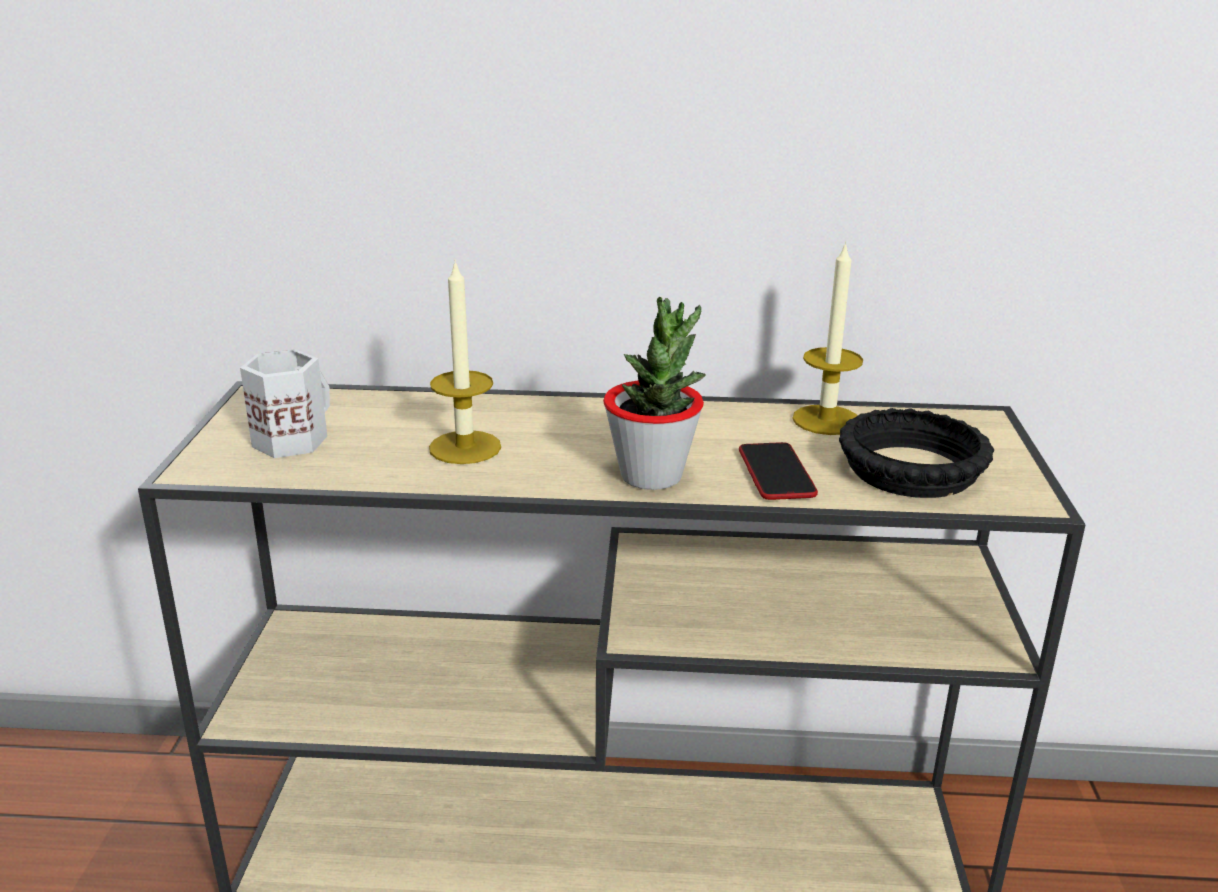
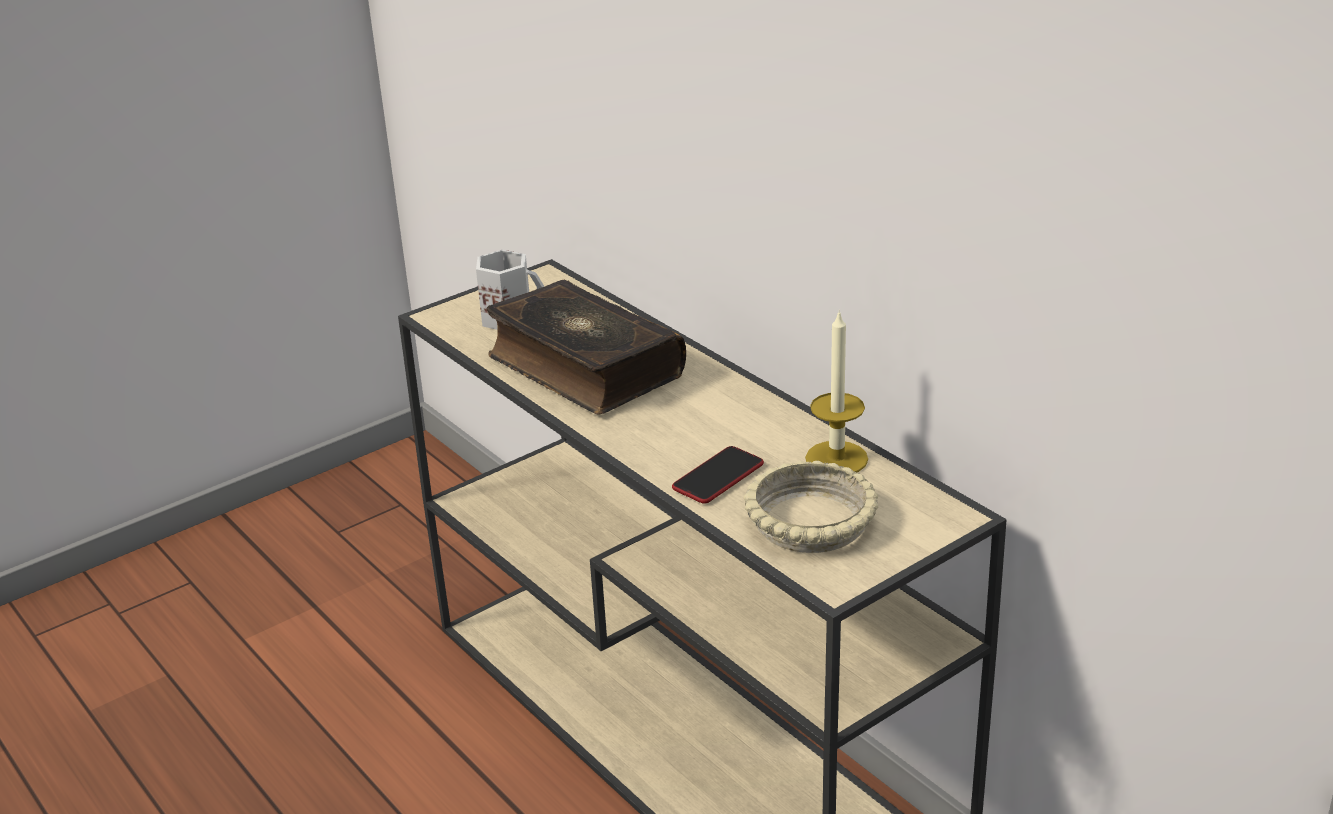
camera: 50 degrees right, 5 degrees up
candle [429,259,501,464] -> book [486,279,686,415]
potted plant [603,297,706,490] -> none
black bowl [839,408,994,498] -> beige bowl [744,460,878,553]

